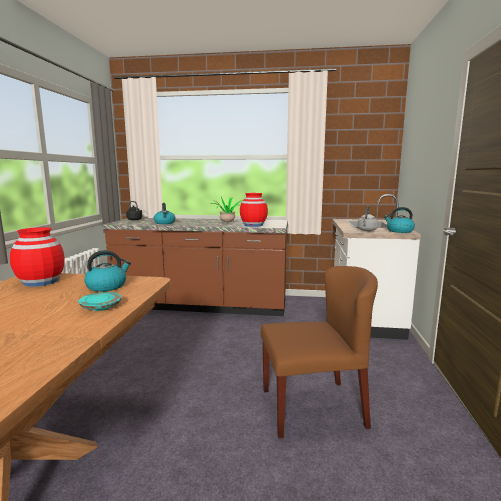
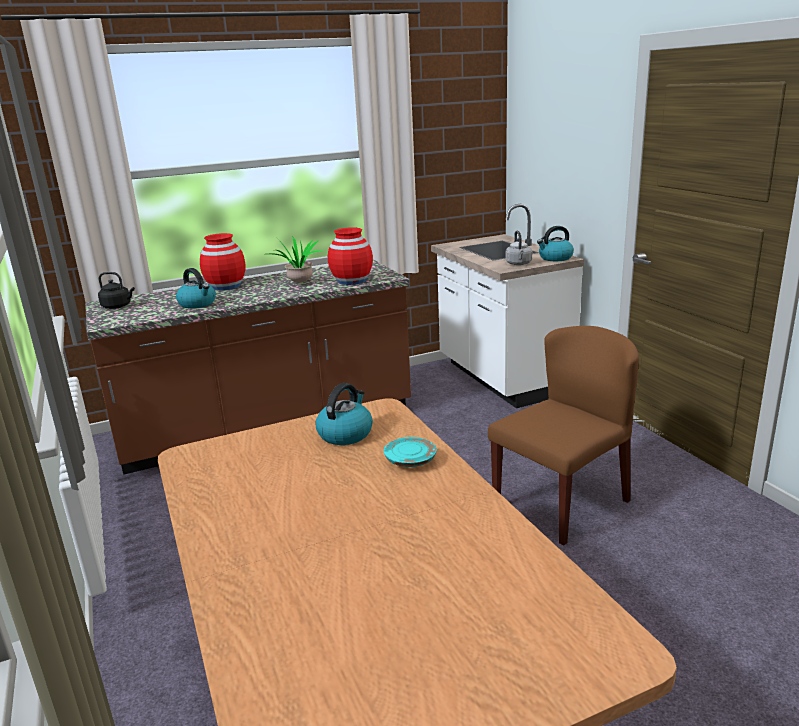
camera: 30 degrees left, 10 degrees up
red vase [10,227,65,287] -> red vase moved to [200,233,245,290]

